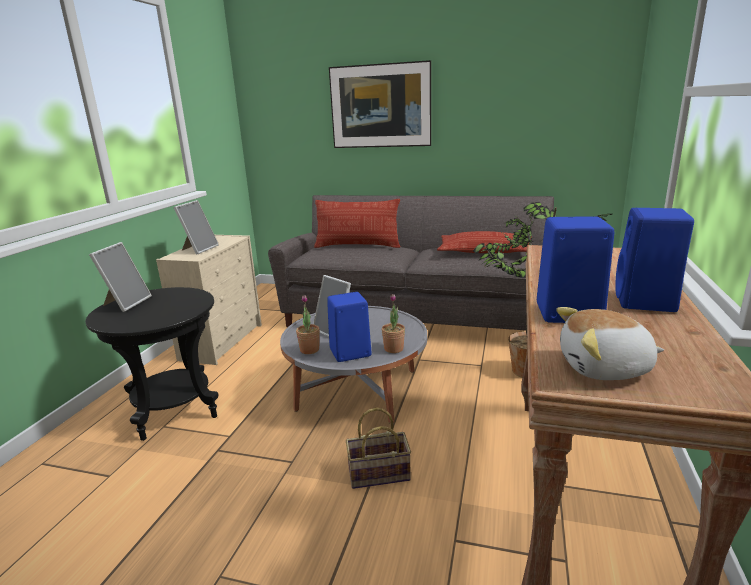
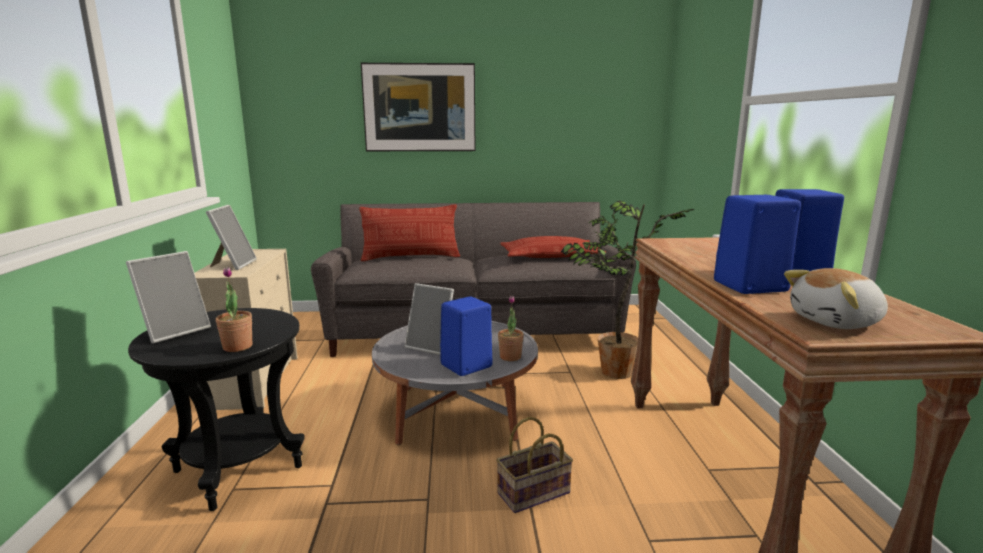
camera: 20 degrees left, 5 degrees down
picture frame [89,242,152,312] -> picture frame turned 45 degrees clockwise [126,251,211,344]
potted plant [296,295,320,354] -> potted plant moved to [216,267,252,352]

